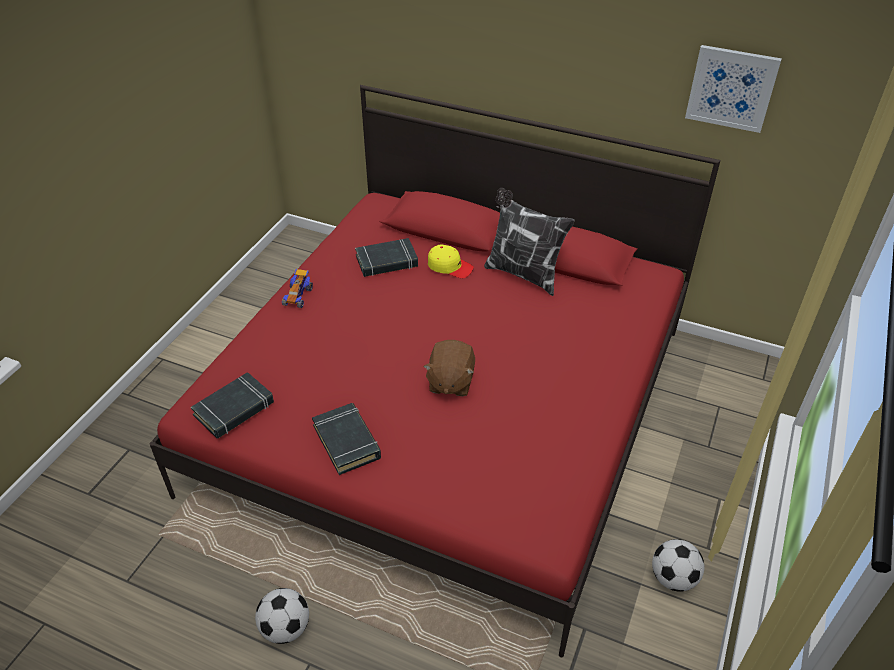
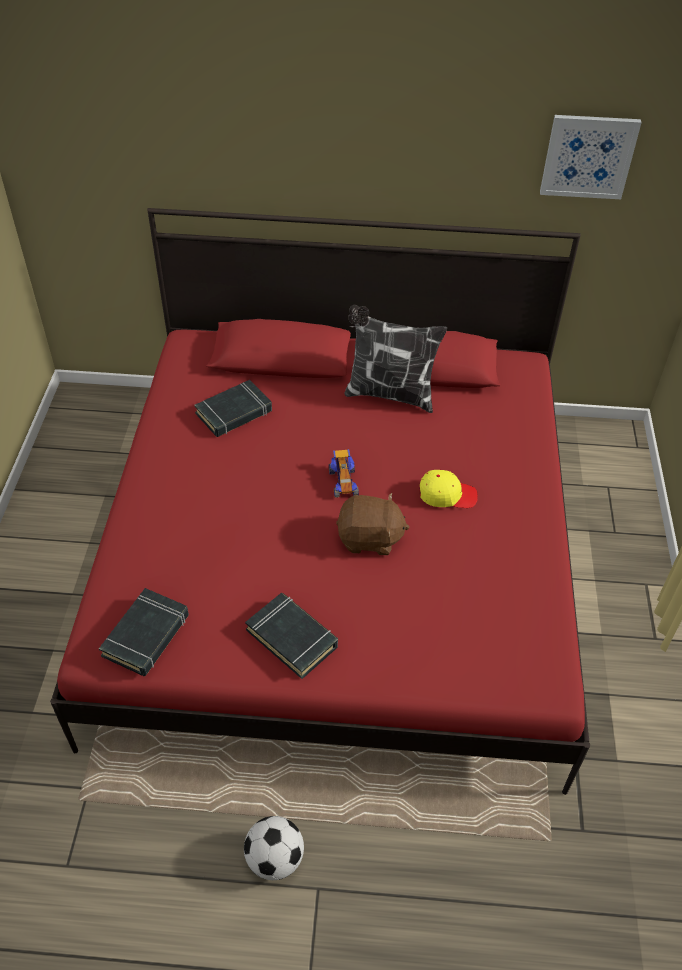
camera: 20 degrees left, 5 degrees up
toy car [282,269,313,308] -> toy car moved to [329,449,359,498]
brown plush toy [423,340,475,396] -> brown plush toy turned 75 degrees counterclockwise [336,493,410,555]
yellow cap [428,245,474,278] -> yellow cap moved to [419,469,478,508]
football [652,539,705,592] -> none

